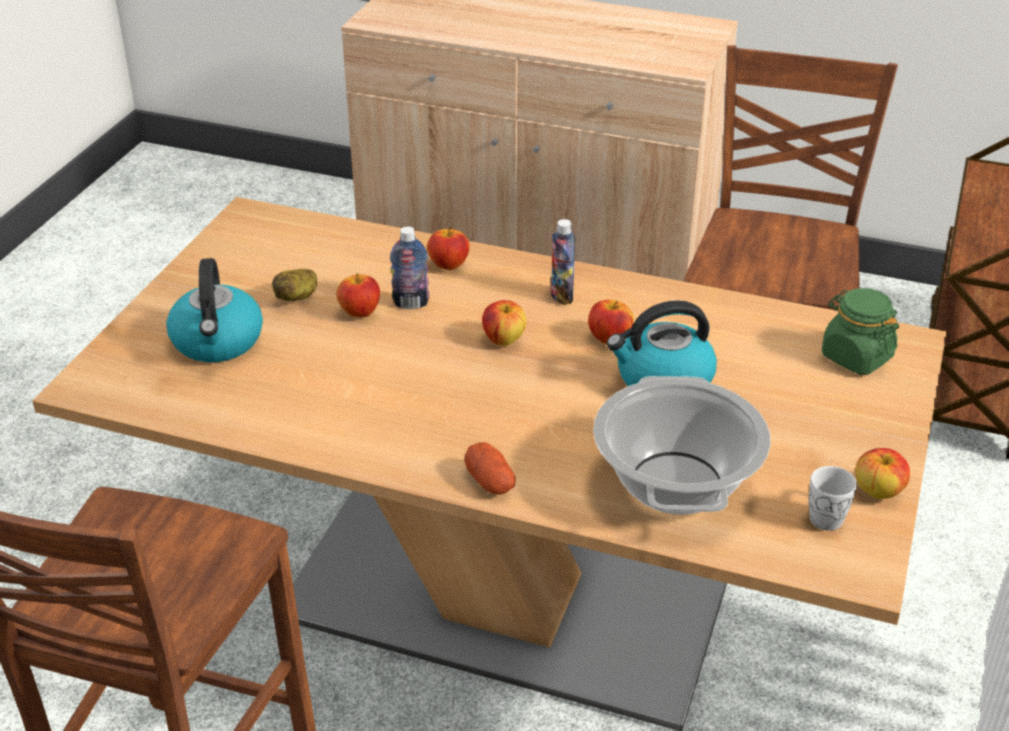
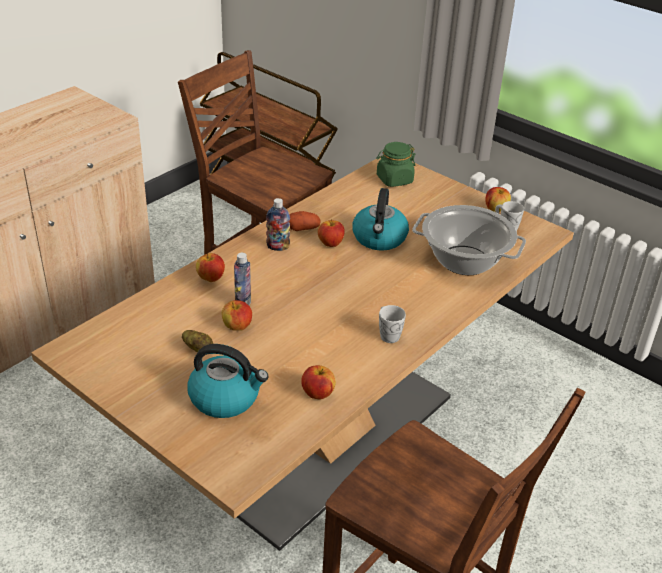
camera: 70 degrees left, 0 degrees up
potato [465,442,515,495] -> potato moved to [289,211,321,231]
apple [482,300,526,346] -> apple moved to [301,365,336,399]
none -> white mug [379,305,406,343]

